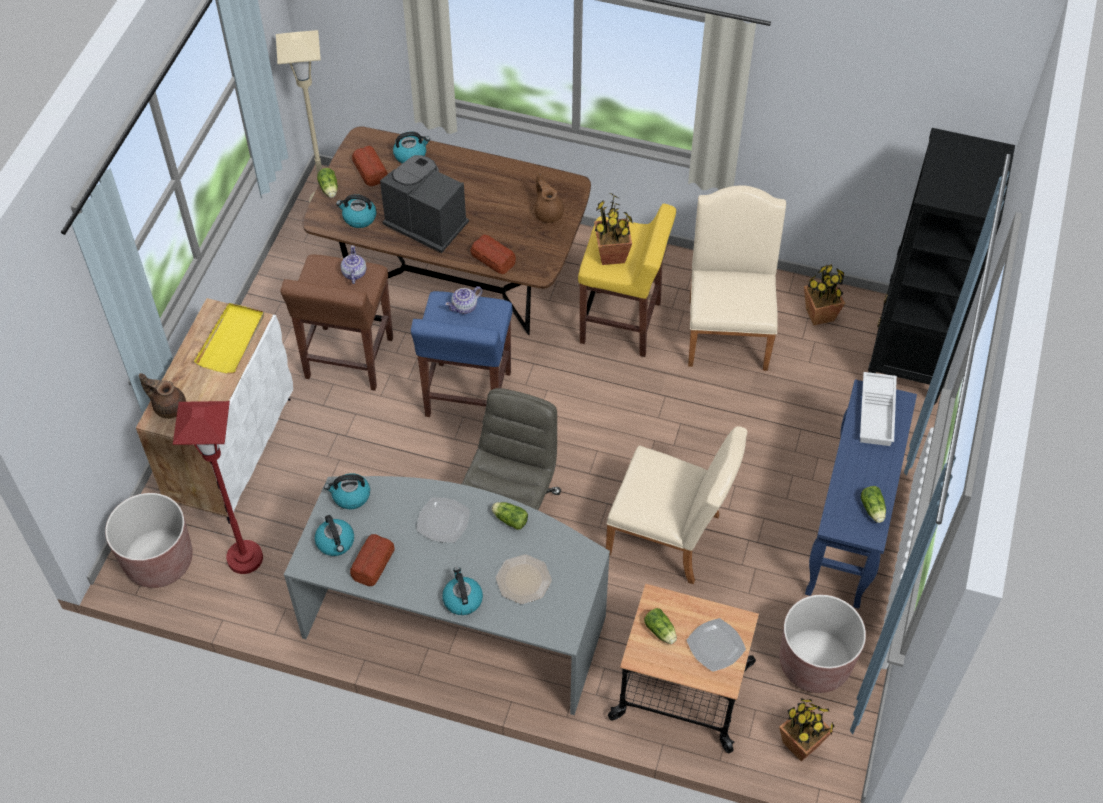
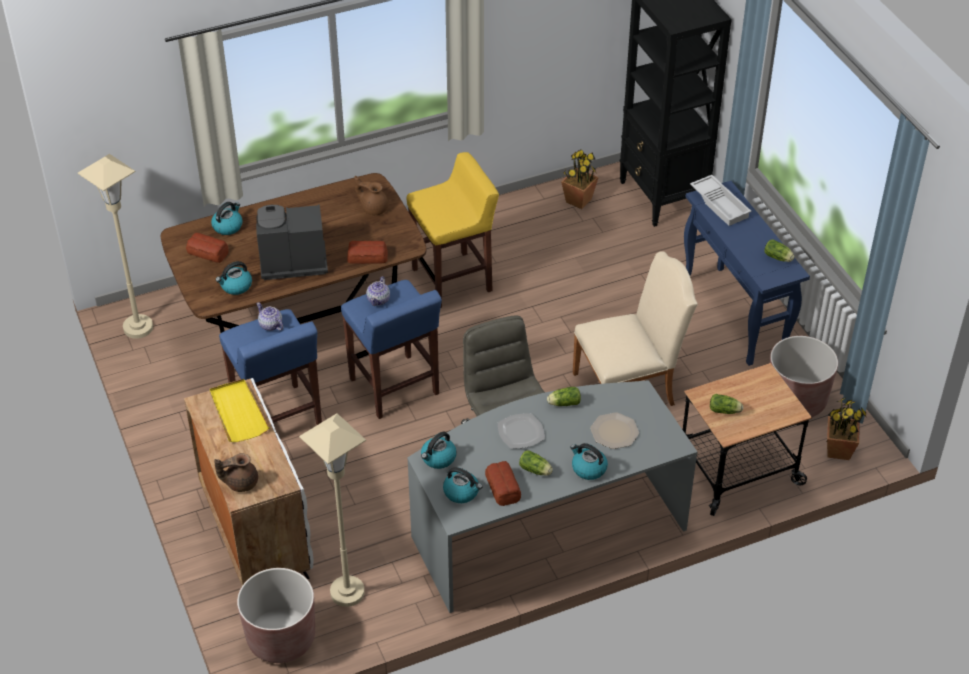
camera: 40 degrees left, 10 degrees down
red floor lamp [173,401,263,574] -> beige floor lamp [299,413,366,607]
brown stool [281,254,393,391] -> blue stool [219,309,322,425]
lettuce [317,168,338,198] -> lettuce moved to [519,450,553,476]
potted plant [594,194,633,265] -> none
plate [687,618,746,672] -> none
beige chair [688,185,786,371] -> none

